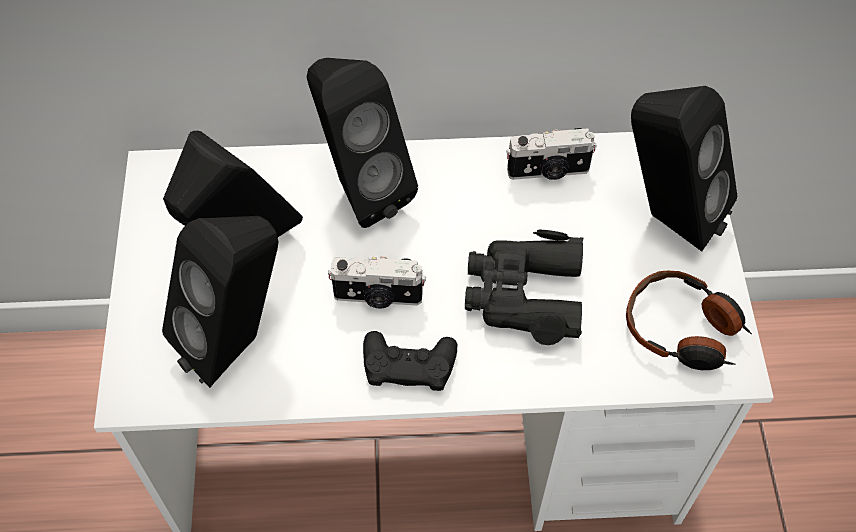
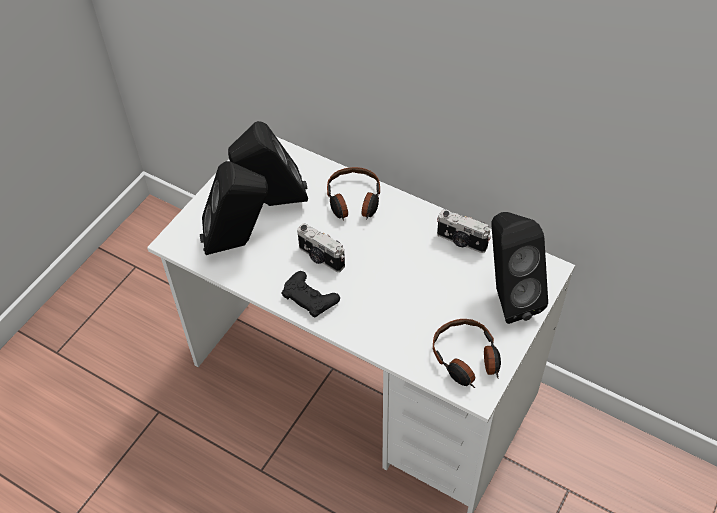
camera: 35 degrees right, 5 degrees down
black speaker [307,58,418,228] -> headphones [327,167,380,220]
black binoculars [465,230,583,345] -> none

